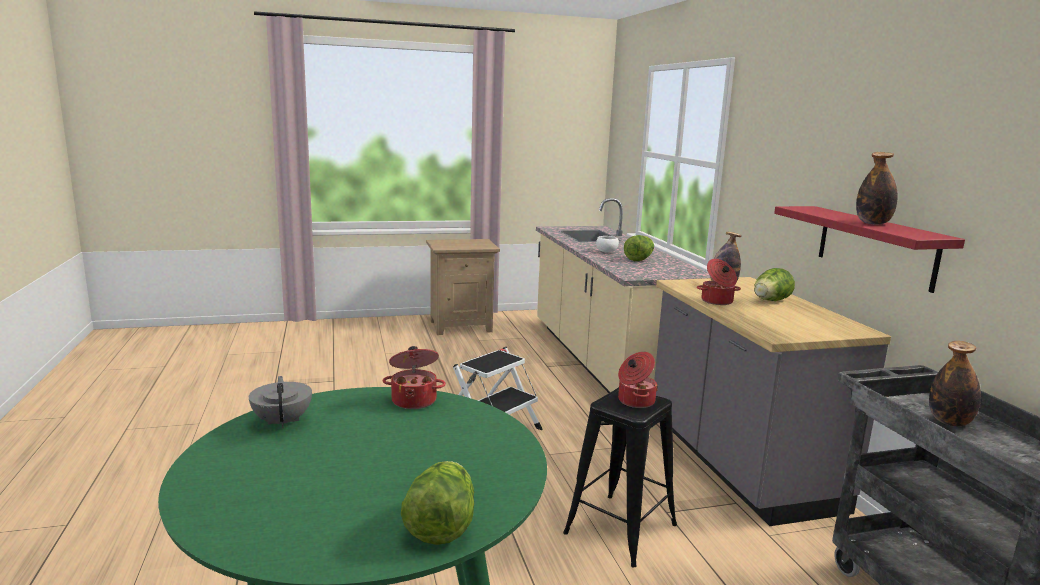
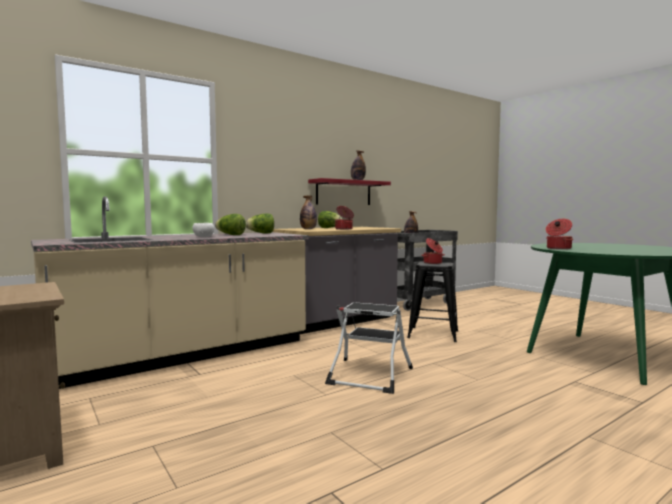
camera: 110 degrees left, 10 degrees down
grey teapot [249,376,312,428] -> none
lettuce [401,461,474,545] -> lettuce moved to [246,214,274,233]

